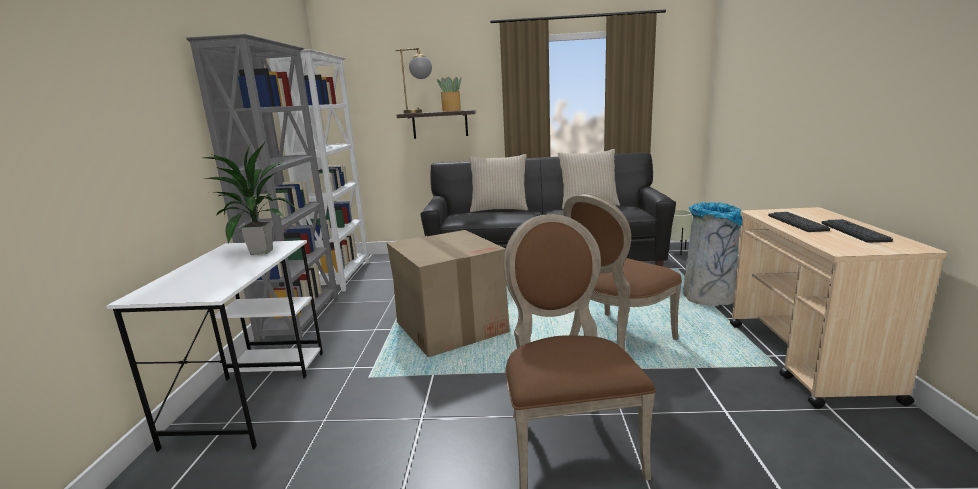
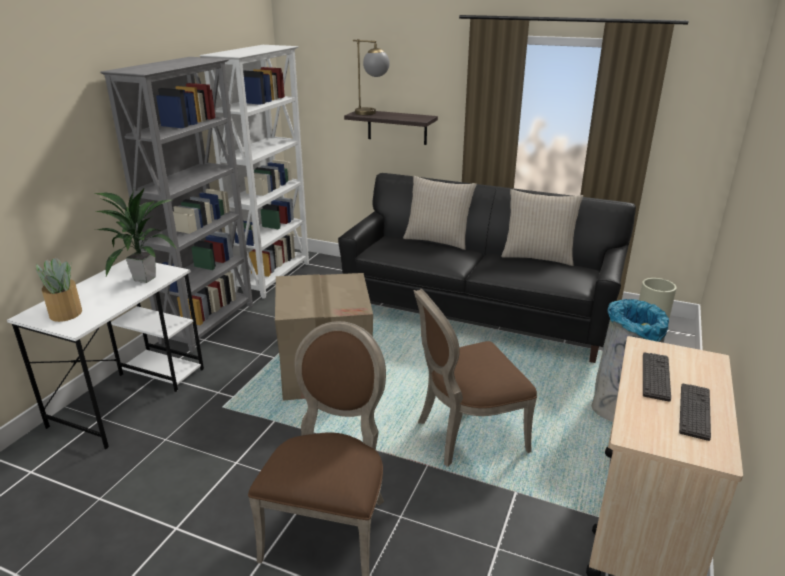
camera: 20 degrees right, 10 degrees up
potted plant [437,77,462,112] -> potted plant moved to [35,257,82,322]

